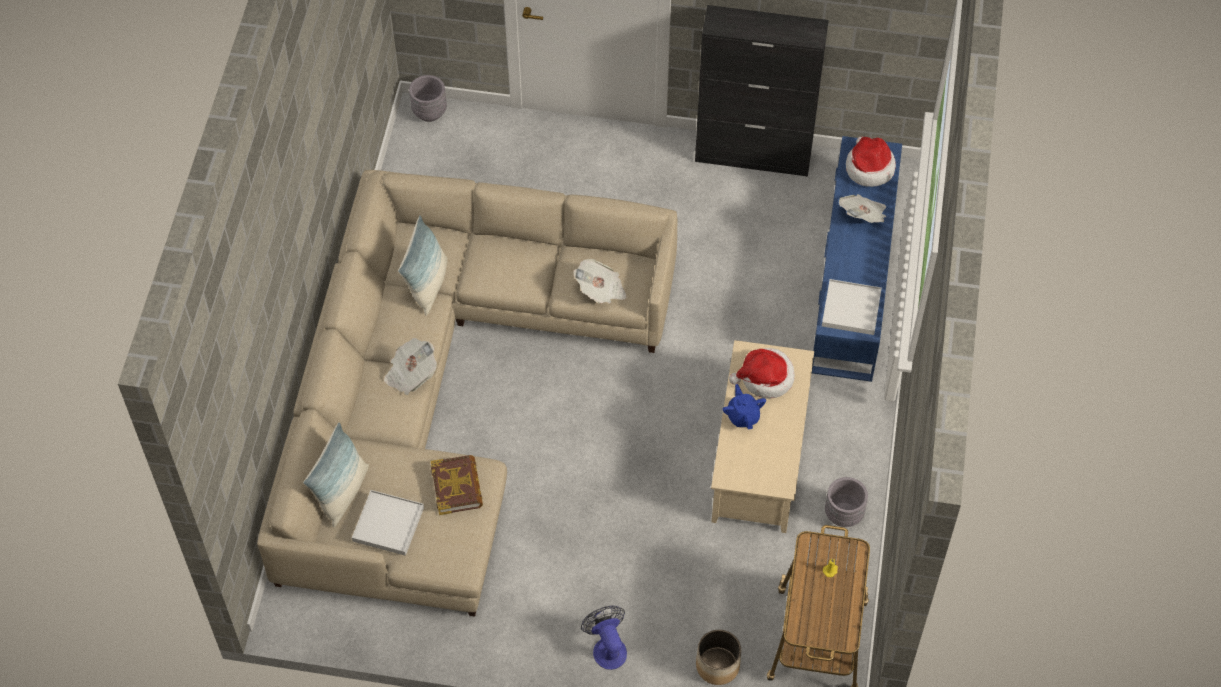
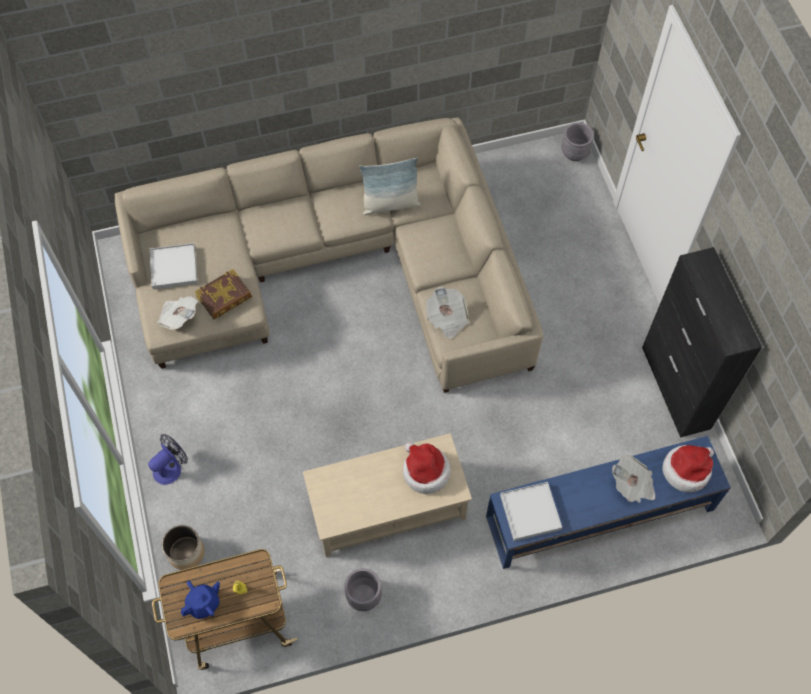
camera: 65 degrees right, 5 degrees up
pillow [303,422,369,528] -> none
newspaper [384,338,437,395] -> newspaper moved to [157,296,198,330]
blue teapot [722,384,766,430] -> blue teapot moved to [181,581,220,619]

